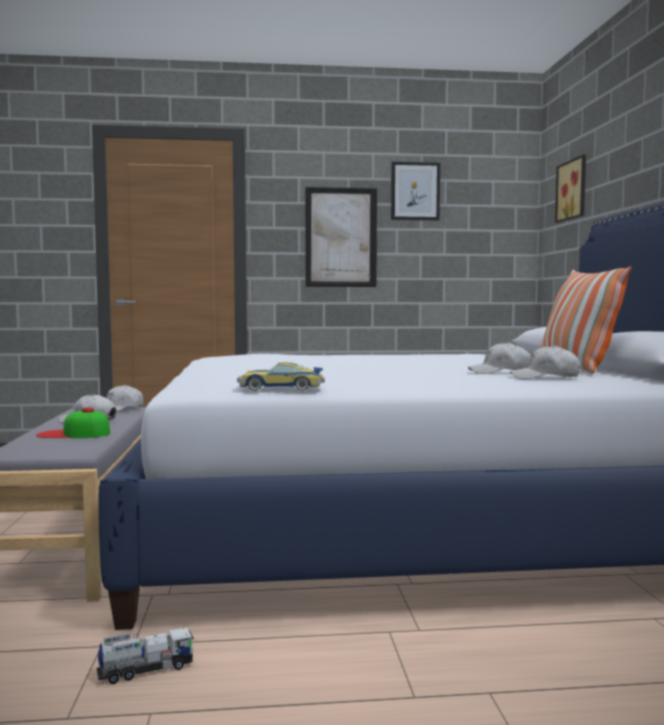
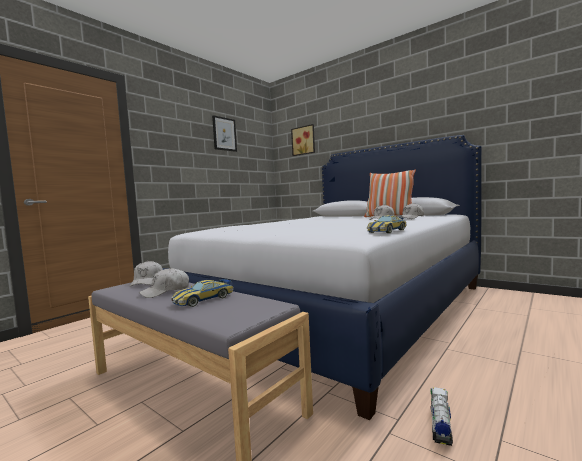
camera: 45 degrees left, 0 degrees up
cap [36,407,110,438] -> toy car [171,279,233,307]
picture [305,187,377,287] -> none

